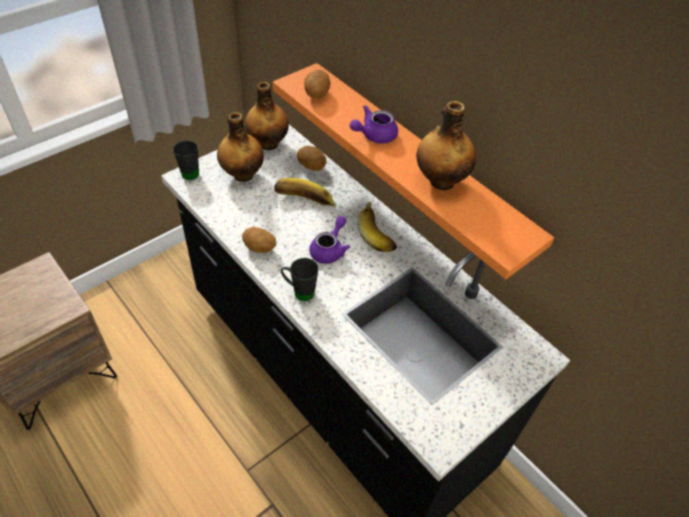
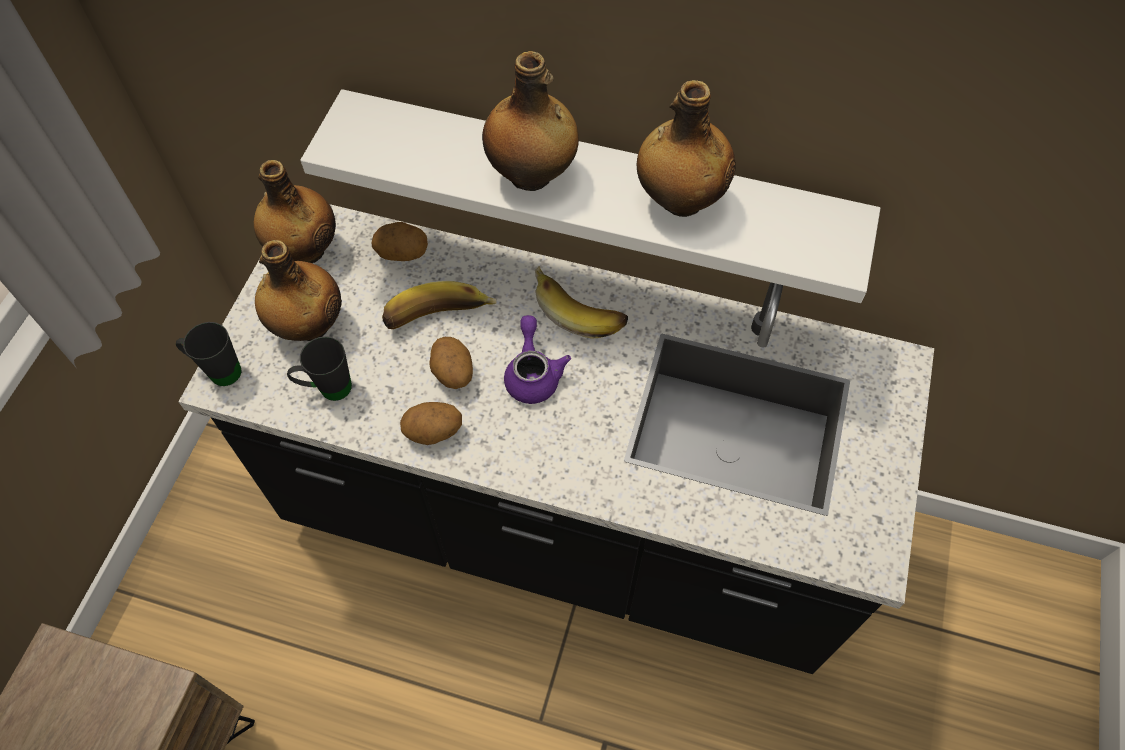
camera: 30 degrees left, 10 degrees up
orange shelf [273,63,554,279] -> white shelf [300,89,880,303]
black mug [281,258,319,301] -> black mug moved to [287,336,352,401]
potato [304,69,331,99] -> potato moved to [429,337,473,389]
purple teapot [350,105,398,144] -> bottle [482,51,579,191]

